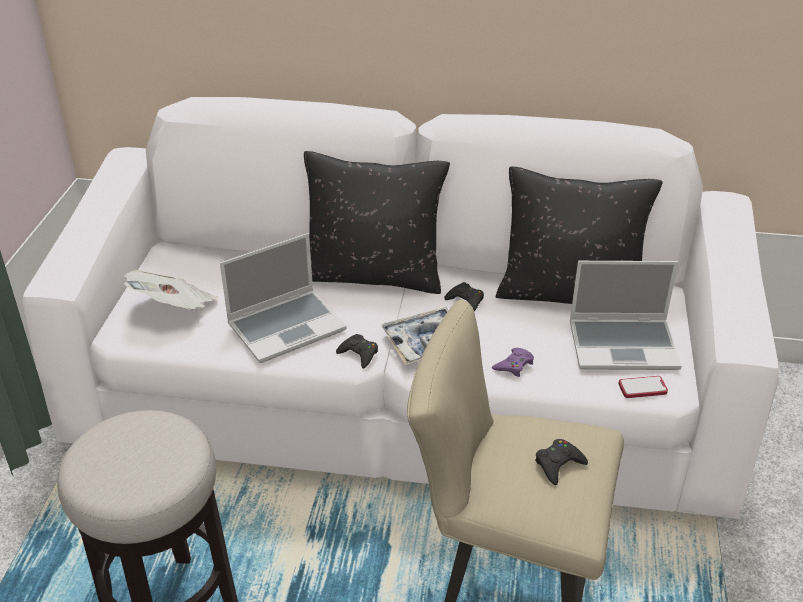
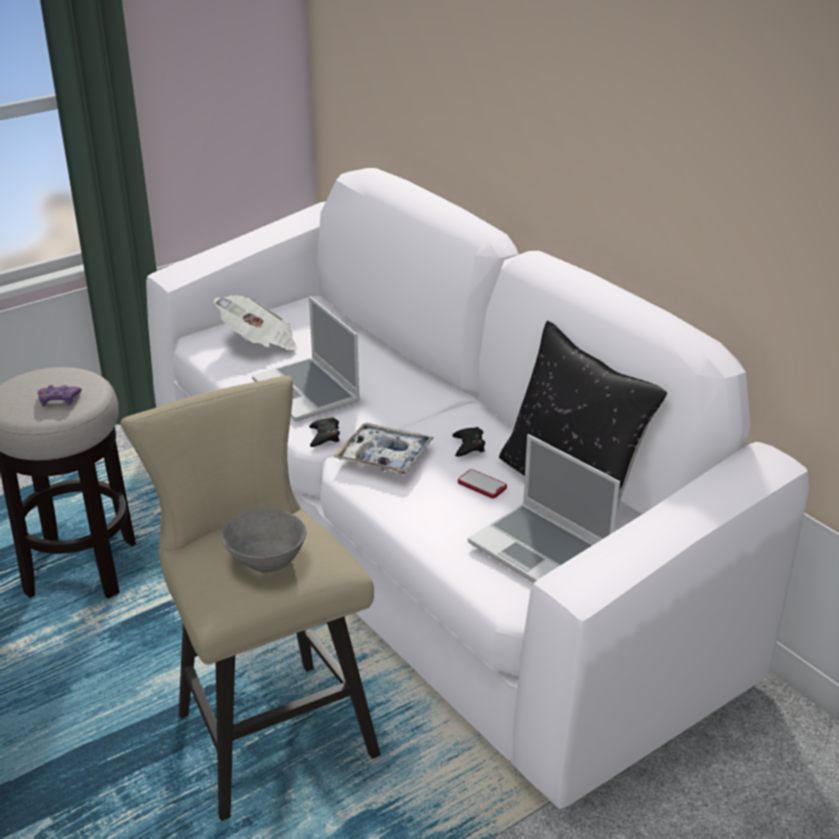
camera: 45 degrees right, 5 degrees down
laptop [220,233,347,363] -> laptop turned 45 degrees clockwise [252,296,360,421]
black pillow [304,151,450,294] -> none
purple game controller [492,348,534,377] -> purple game controller moved to [38,385,82,407]
black game controller [535,439,588,485] -> grey bowl [222,509,307,573]
phone [618,376,668,398] -> phone moved to [458,469,507,499]

